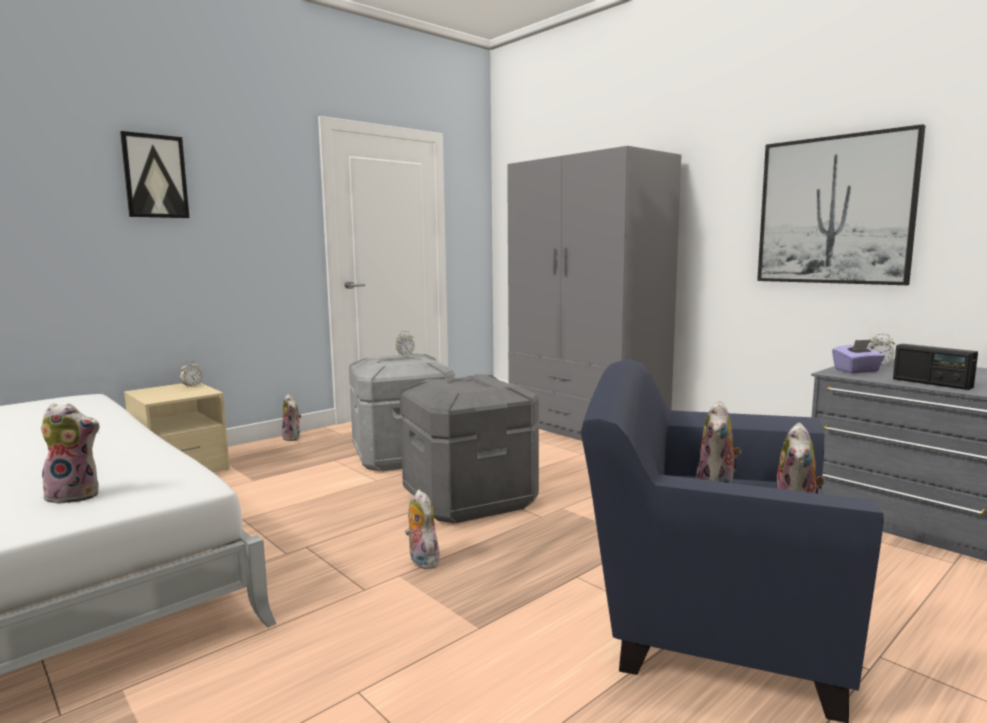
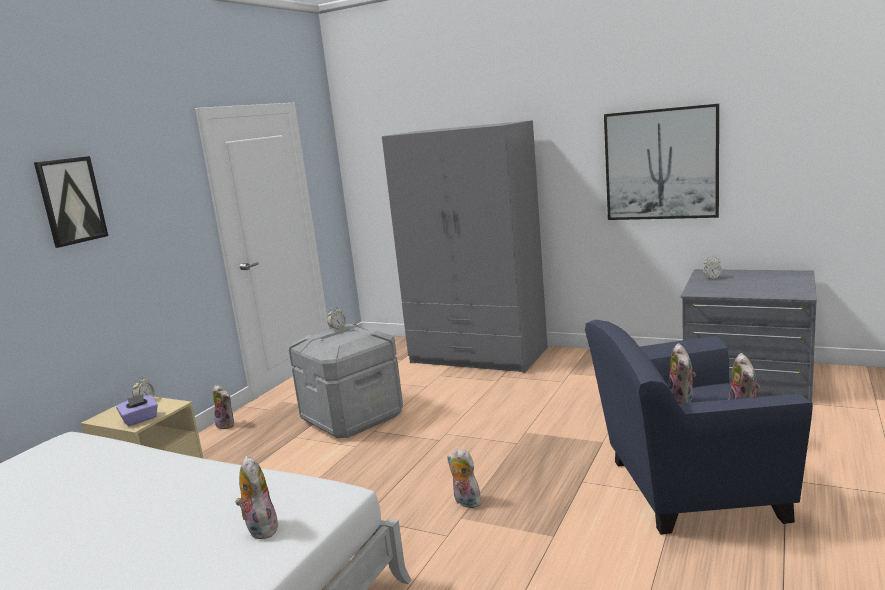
camera: 20 degrees left, 5 degrees up
plush toy [41,403,100,504] -> plush toy turned 90 degrees counterclockwise [235,456,278,539]
grey storage box [400,374,539,523] -> none
purple tissue box [832,340,885,374] -> purple tissue box moved to [116,394,158,426]
radio [893,344,978,390] -> none

